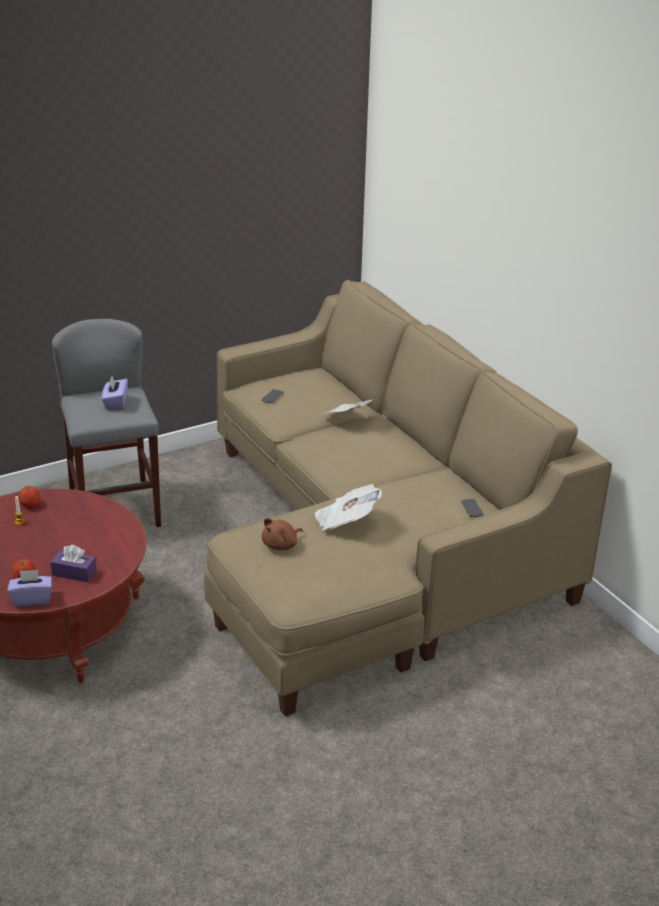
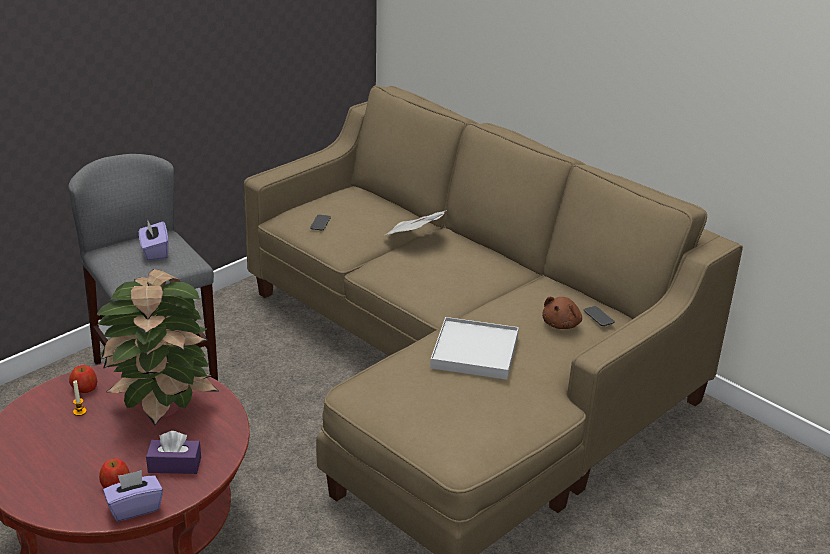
camera: 15 degrees left, 0 degrees up
brown plush toy [261,518,303,550] -> brown plush toy moved to [542,297,582,329]
newspaper [315,484,382,531] -> white tray [430,317,519,380]
none -> potted plant [96,269,219,425]

